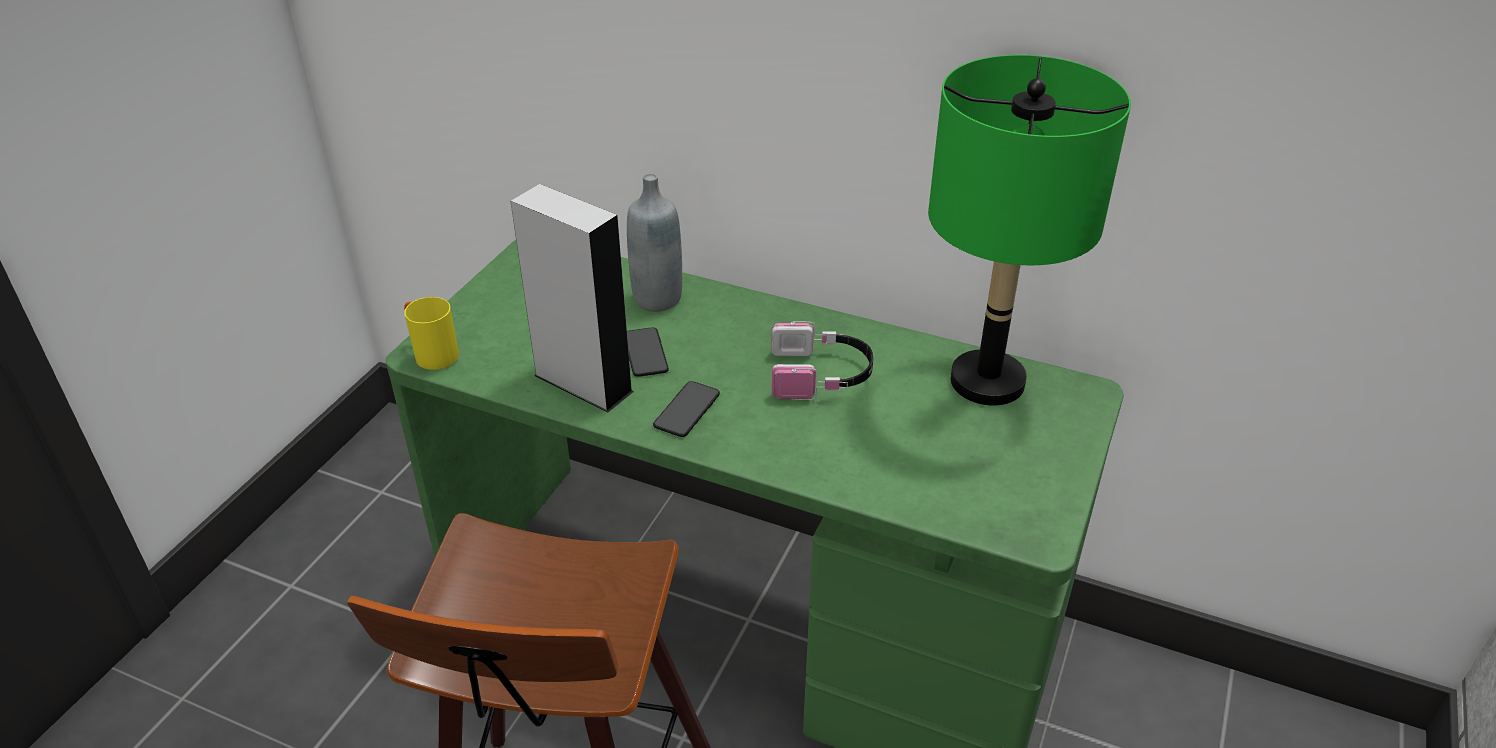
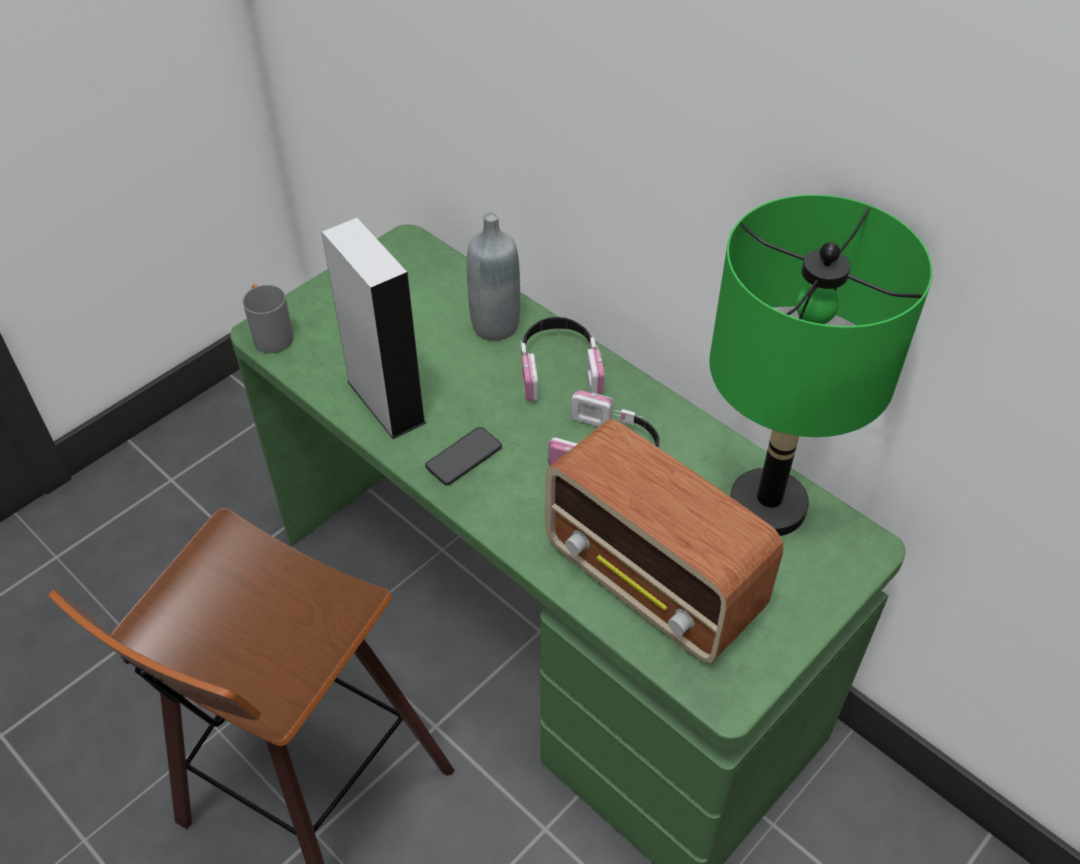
camera: 20 degrees right, 10 degrees up
yellow mug [404,297,459,370] -> grey mug [242,285,294,353]
phone [627,327,669,377] -> none
none -> headphones [520,317,604,402]
none -> radio [545,419,783,663]

